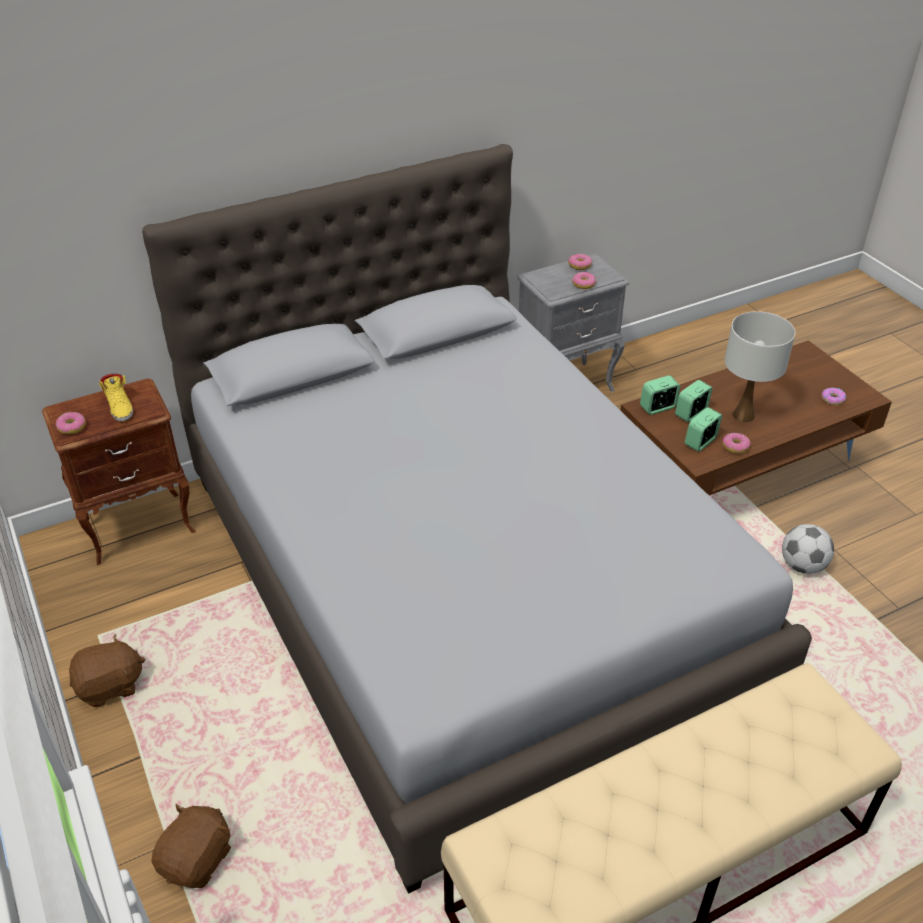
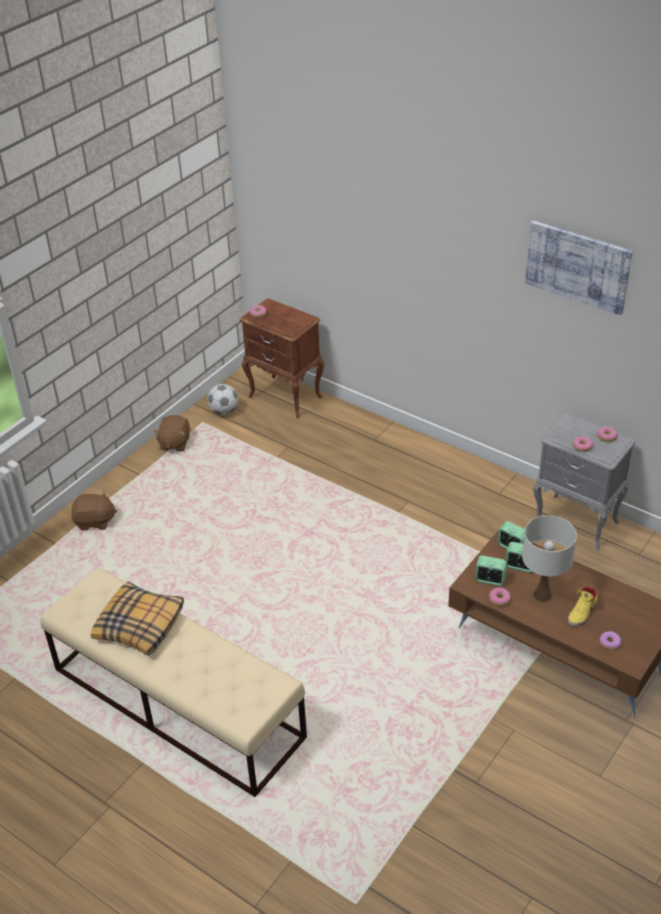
camera: 65 degrees right, 0 degrees up
brown plush toy [69,634,145,707] -> brown plush toy turned 60 degrees clockwise [153,415,190,451]
yellow shoe [99,374,133,422] -> yellow shoe moved to [568,587,598,626]
grey bed [142,144,812,894] -> none
football [782,524,834,574] -> football moved to [207,384,238,415]
none -> pillow [91,582,184,656]
none -> picture [525,221,633,315]

